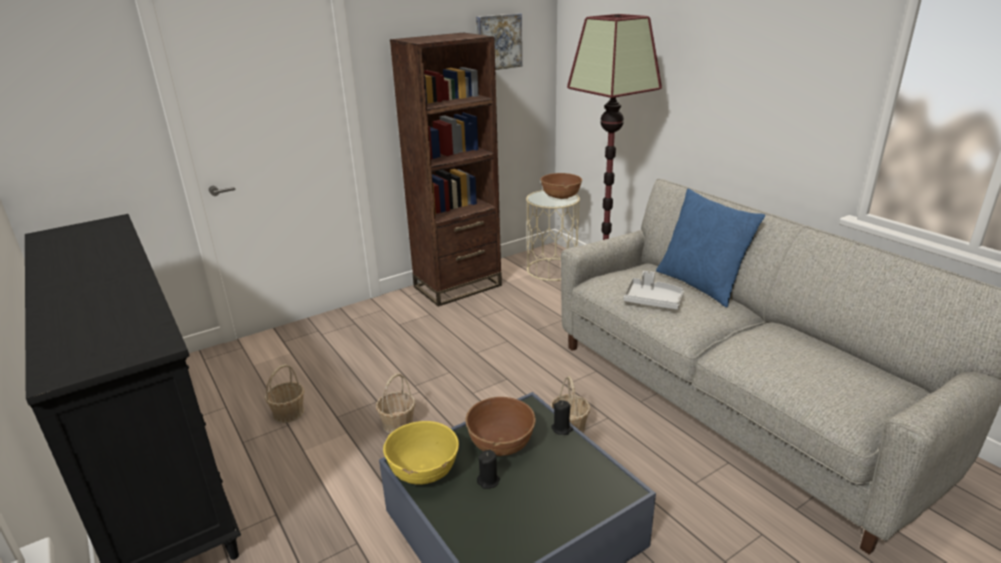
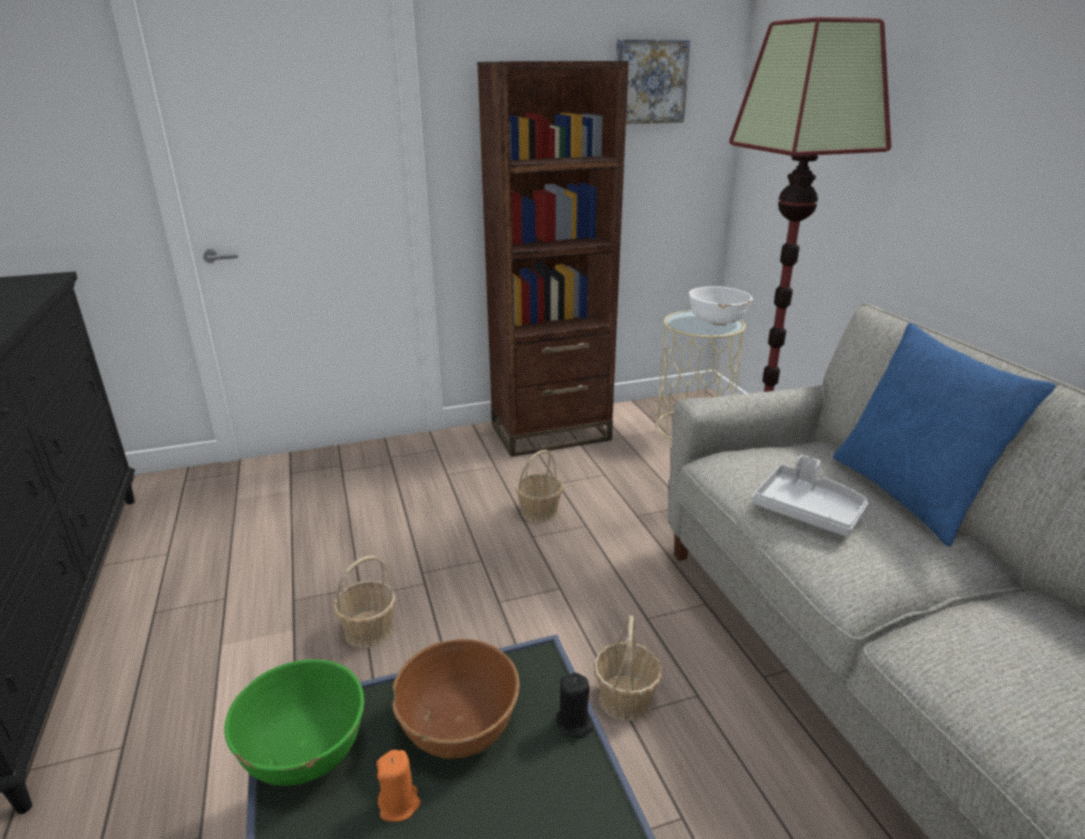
camera: 15 degrees right, 0 degrees up
basket [265,364,305,423] -> basket moved to [515,450,563,523]
yellow bowl [383,421,459,485] -> green bowl [224,659,364,786]
black candle [477,450,500,489] -> orange candle [377,750,421,822]
brown bowl [540,173,582,199] -> white bowl [688,286,753,326]

